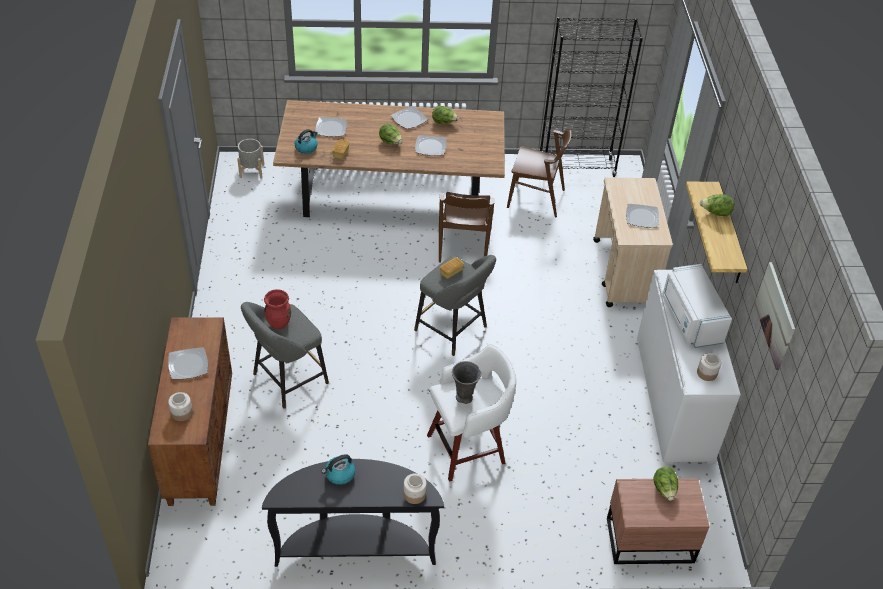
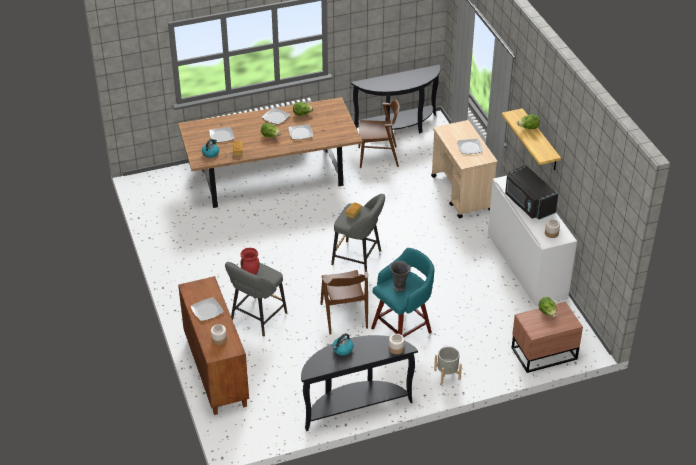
camera: 15 degrees left, 5 degrees down
grey planter [237,139,264,178] -> grey planter moved to [434,346,462,384]
white stool [427,344,516,482] -> turquoise stool [371,248,434,337]
brown chair [439,192,495,263] -> brown chair moved to [321,270,369,334]
black bookcase [540,17,643,177] -> black console table [351,65,440,133]
white microwave [662,264,732,348] -> black microwave [505,165,558,220]
picture [754,262,795,370] -> none

